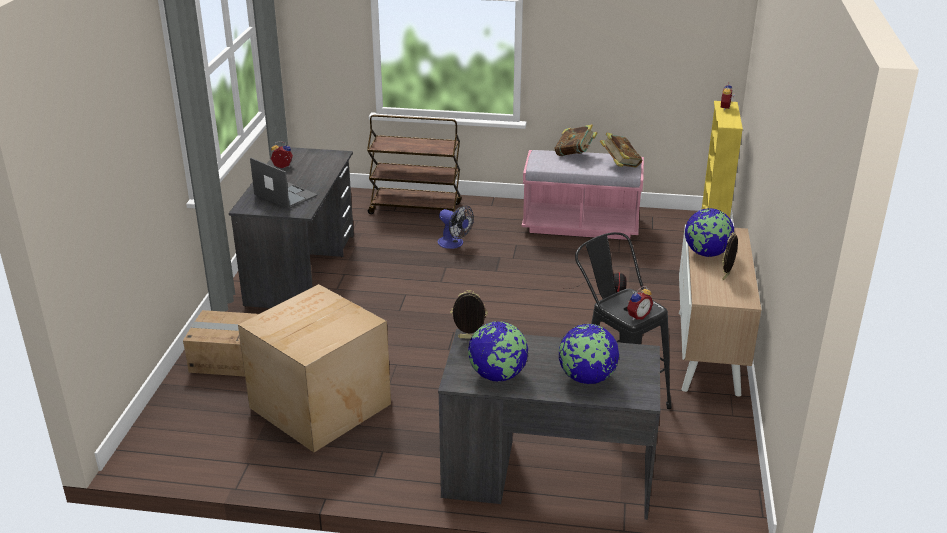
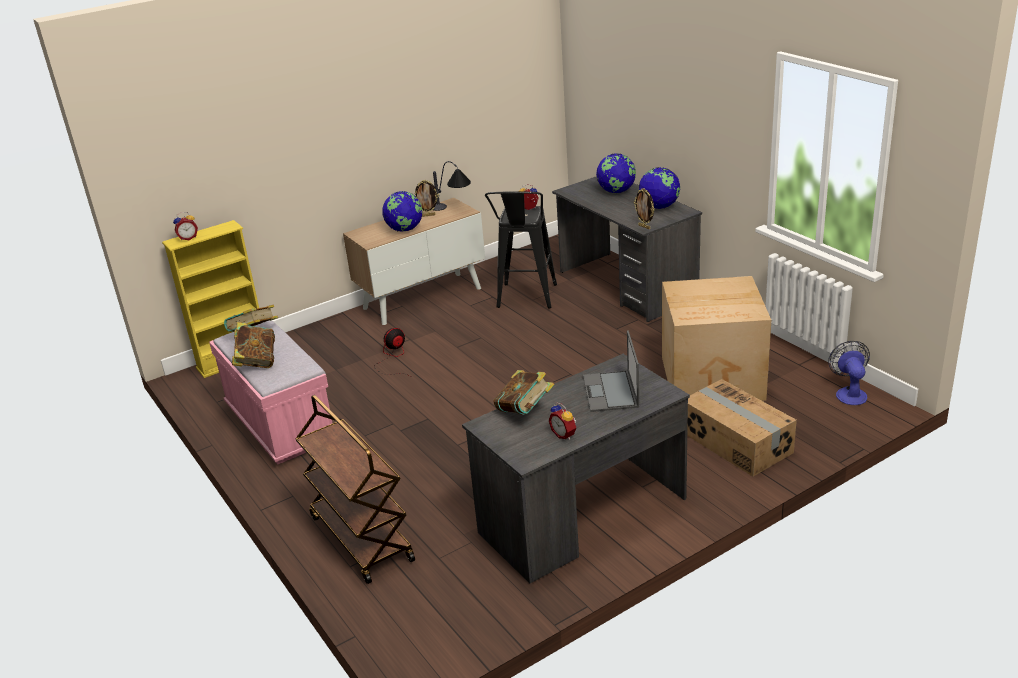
camera: 130 degrees left, 0 degrees up
fan [438,205,474,249] -> fan moved to [828,341,870,405]
none -> table lamp [433,161,471,211]
none -> book [493,370,555,415]

